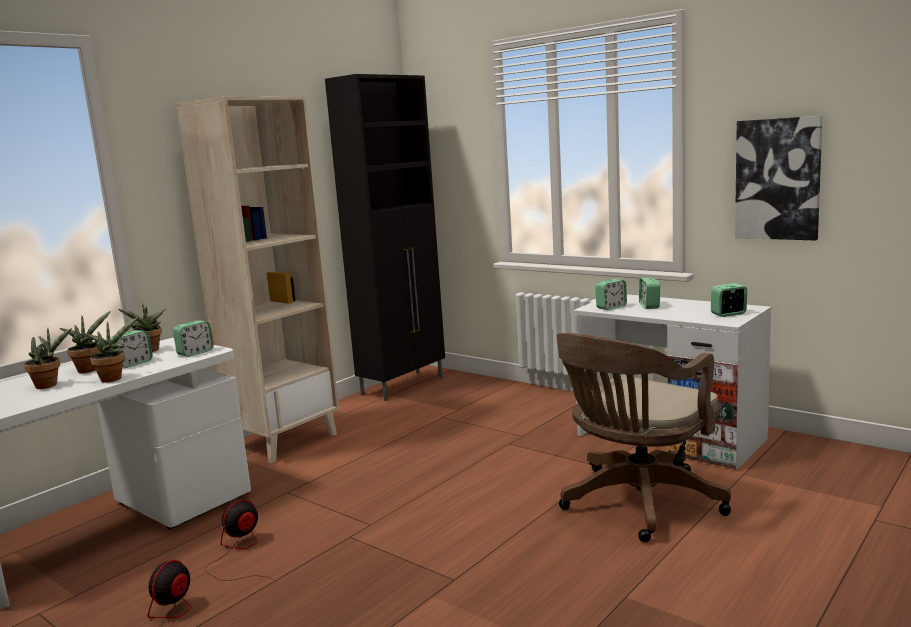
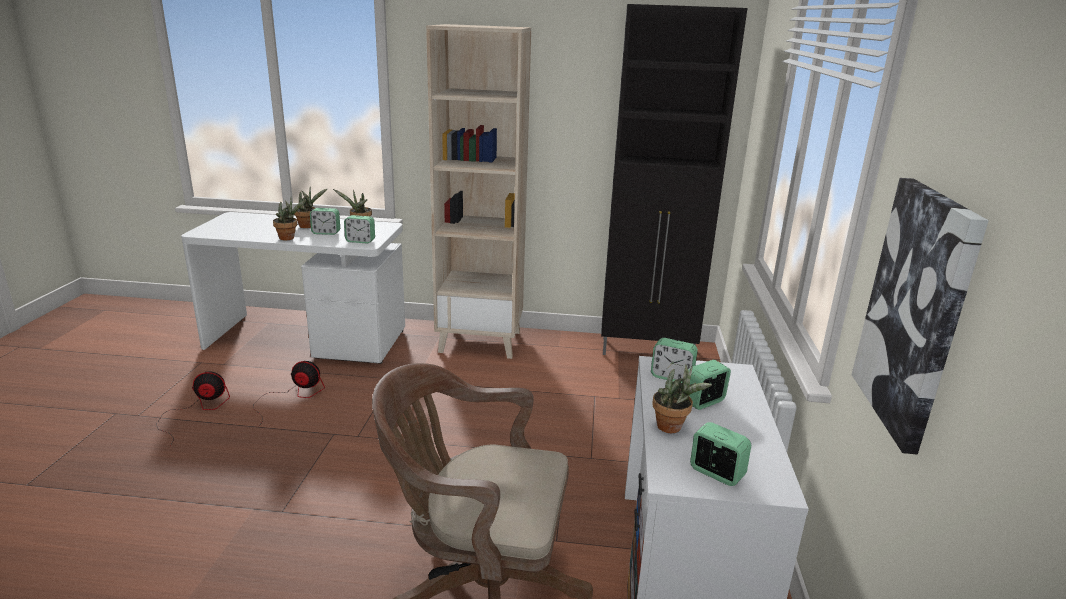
camera: 55 degrees right, 10 degrees up
potted plant [24,328,72,389] -> potted plant moved to [652,364,712,433]

